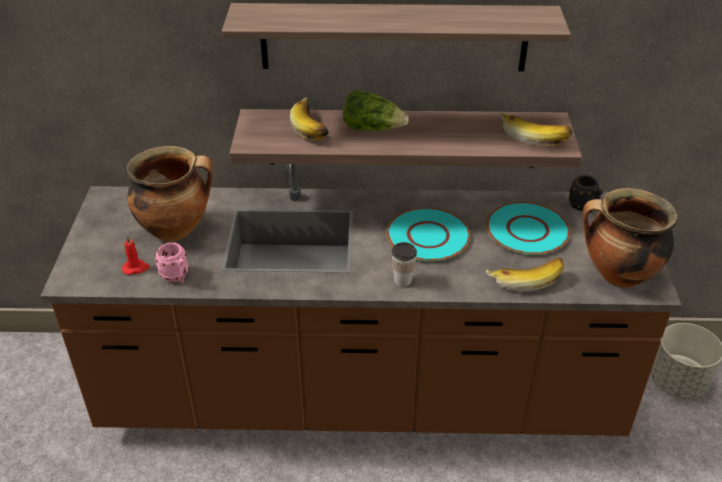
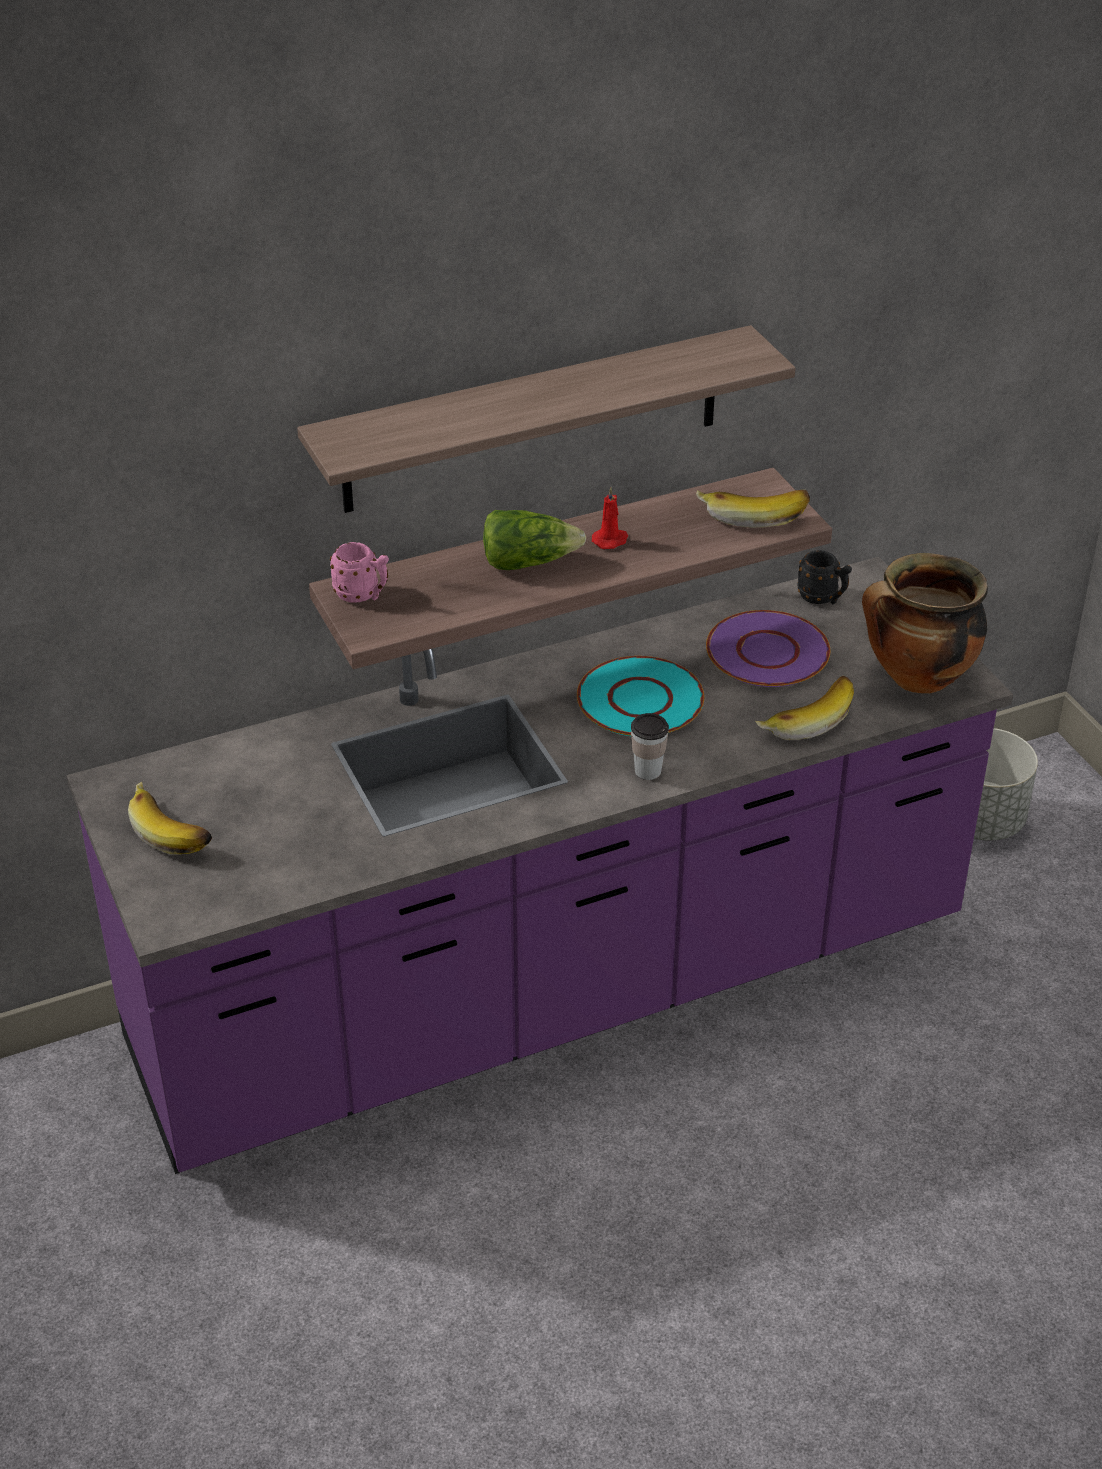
camera: 25 degrees left, 0 degrees up
brown counter [40,164,682,436] -> purple counter [66,557,1013,1174]
red candle [122,235,150,275] -> red candle moved to [592,487,628,549]
cooking pot [127,146,213,242] -> none
pink mug [155,243,189,283] -> pink mug moved to [330,542,389,603]
banana [290,97,329,140] -> banana moved to [128,782,212,854]
turquoise plate [486,202,570,255] -> purple plate [706,610,830,687]

